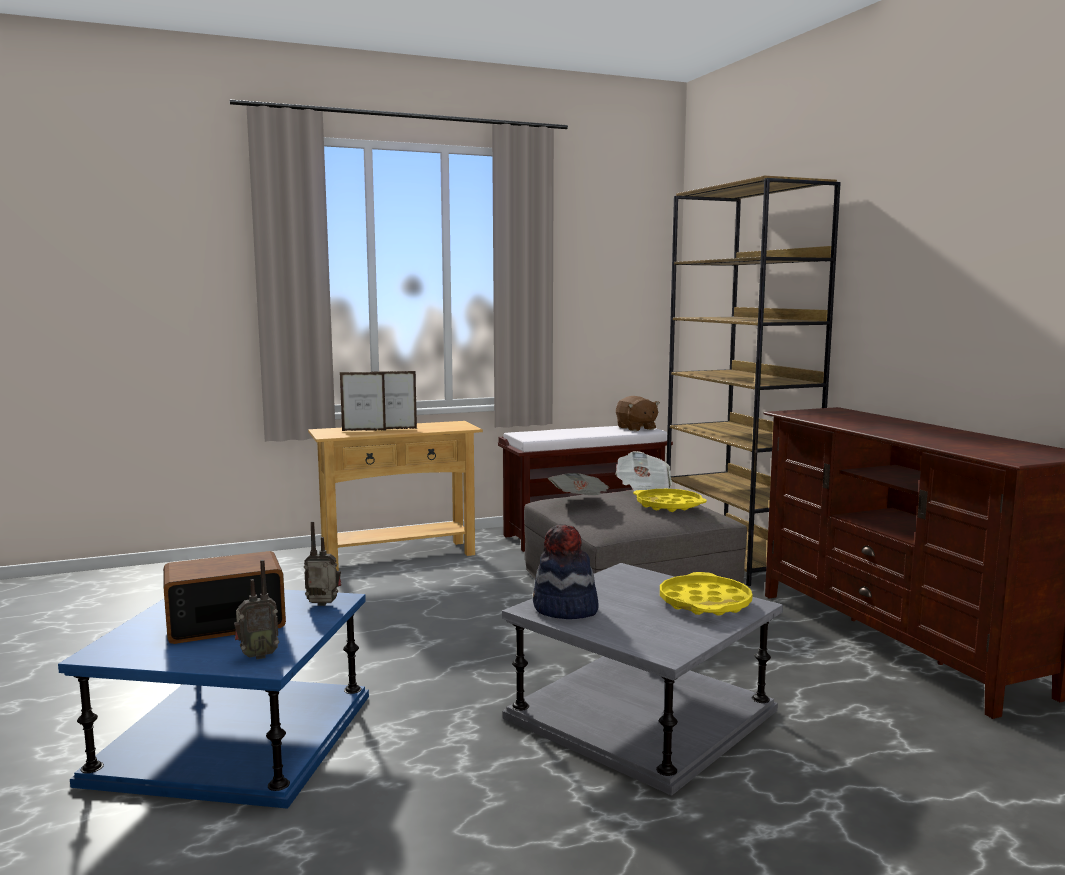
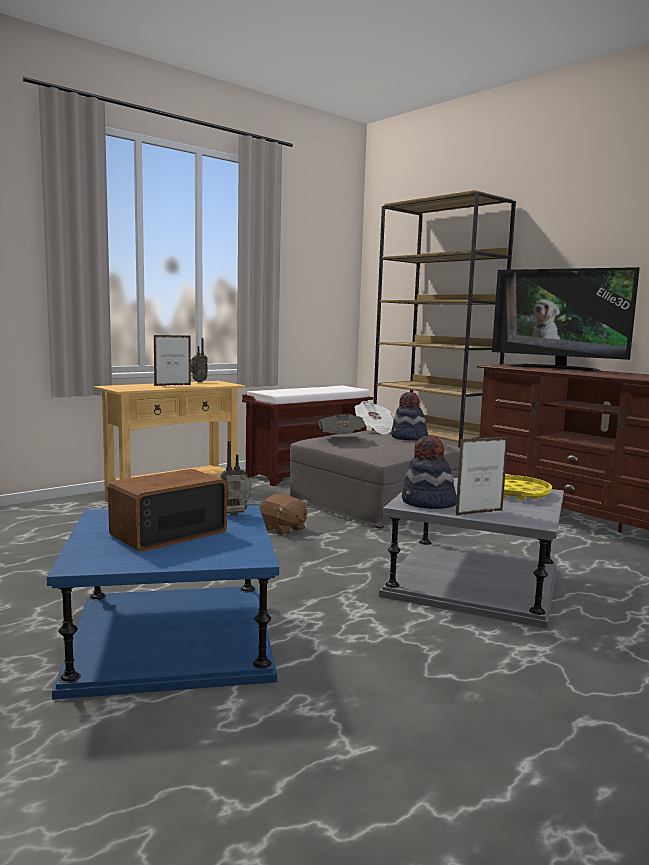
camera: 20 degrees left, 0 degrees up
radio [234,560,279,659] -> radio moved to [191,338,208,382]
picture frame [340,372,386,431] -> picture frame moved to [455,436,509,516]
brown plush toy [616,396,660,431] -> brown plush toy moved to [260,494,308,536]
yellow tray [633,489,707,512] -> hat [391,392,428,440]
none -> television [492,267,640,373]

